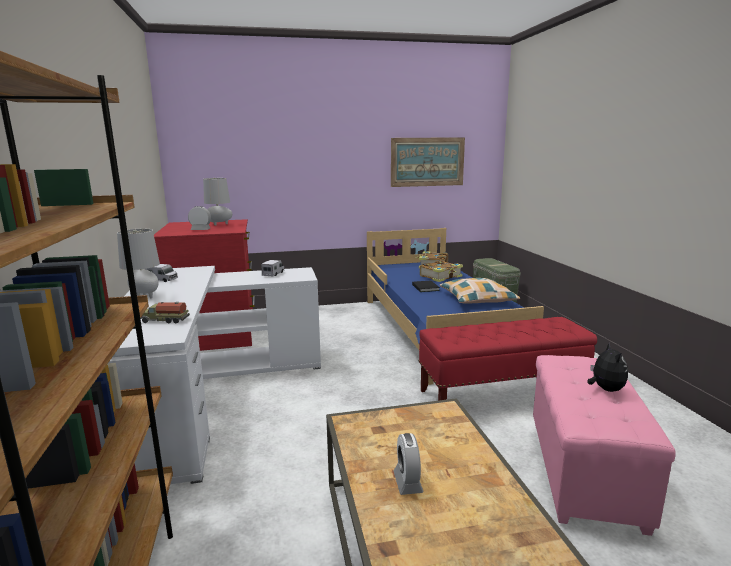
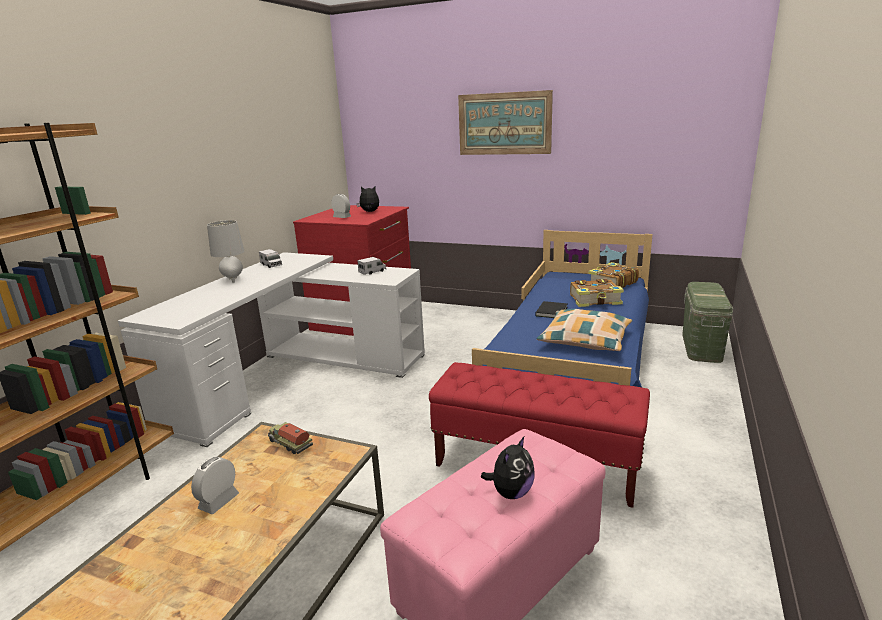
camera: 35 degrees right, 5 degrees up
toy truck [140,302,190,323] -> toy truck moved to [268,422,313,454]
grey table lamp [203,178,232,225] -> plush toy [357,186,379,212]
picture [391,137,465,187] -> picture moved to [458,90,553,155]

